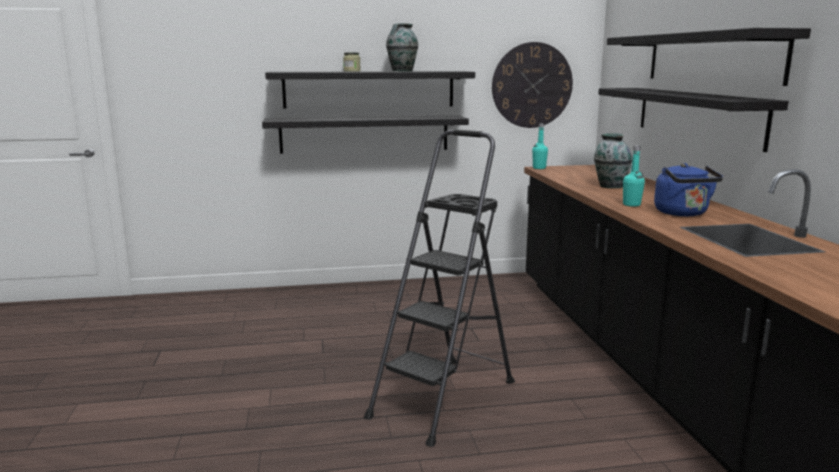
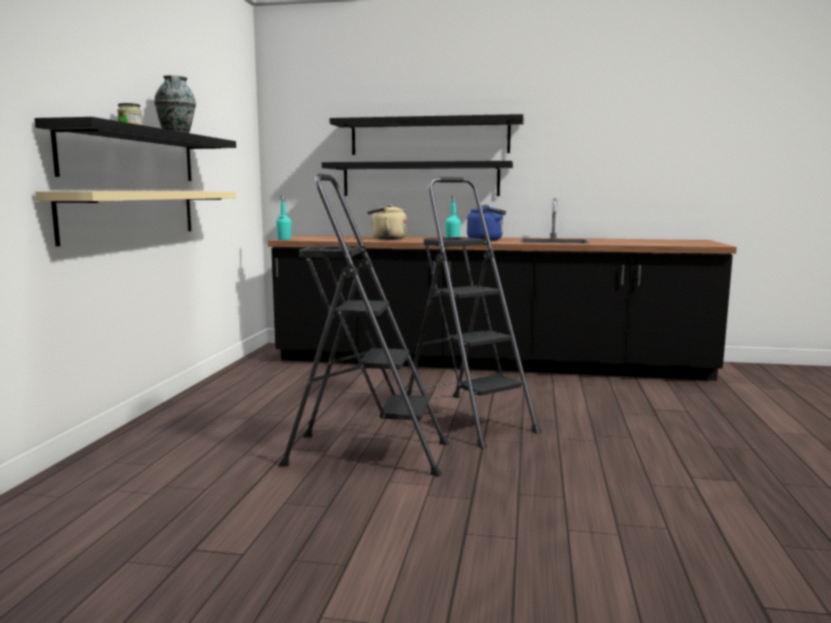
camera: 70 degrees left, 5 degrees down
black shelf [262,115,469,154] -> beige shelf [35,191,236,247]
wall clock [492,42,573,128] -> none
vase [594,133,633,188] -> beige kettle [367,204,407,240]
none -> step ladder [278,174,449,476]

